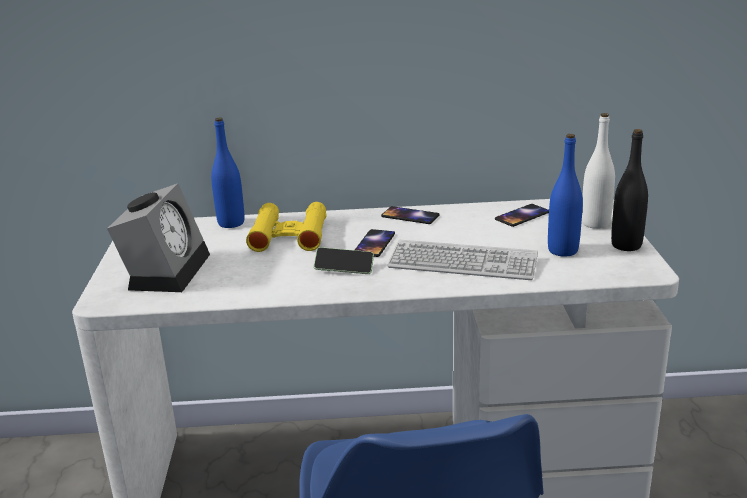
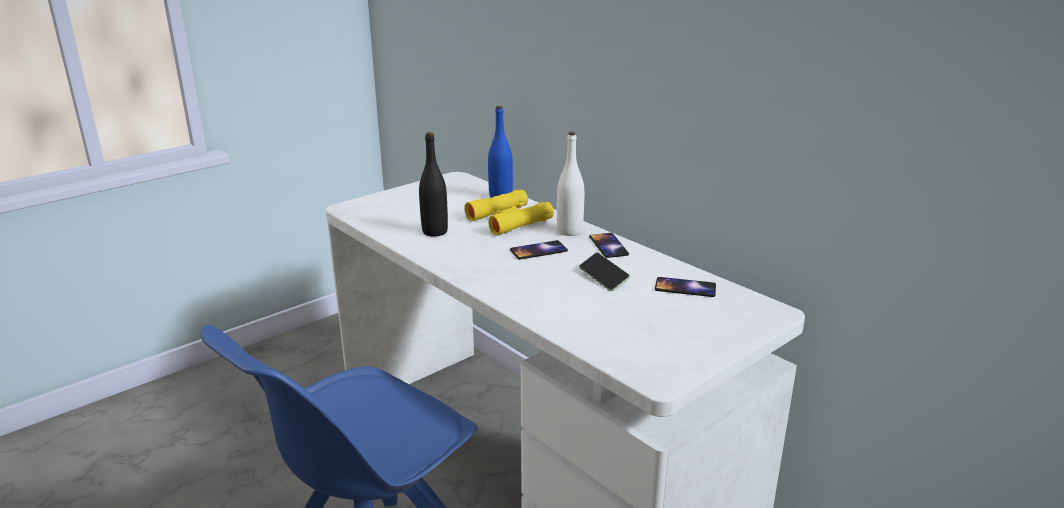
camera: 50 degrees right, 0 degrees up
alarm clock [107,183,210,292] -> none
phone [314,247,374,274] -> phone moved to [579,252,630,291]
keyboard [387,240,538,280] -> none
blue bottle [548,134,583,257] -> none
white bottle [582,113,615,229] -> white bottle moved to [557,132,584,236]
black bottle [611,129,648,251] -> black bottle moved to [419,132,448,237]

